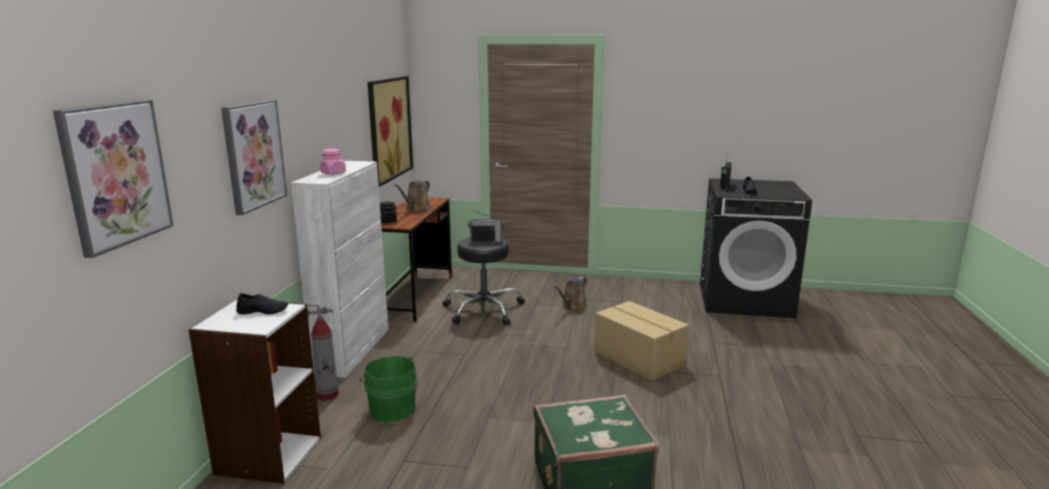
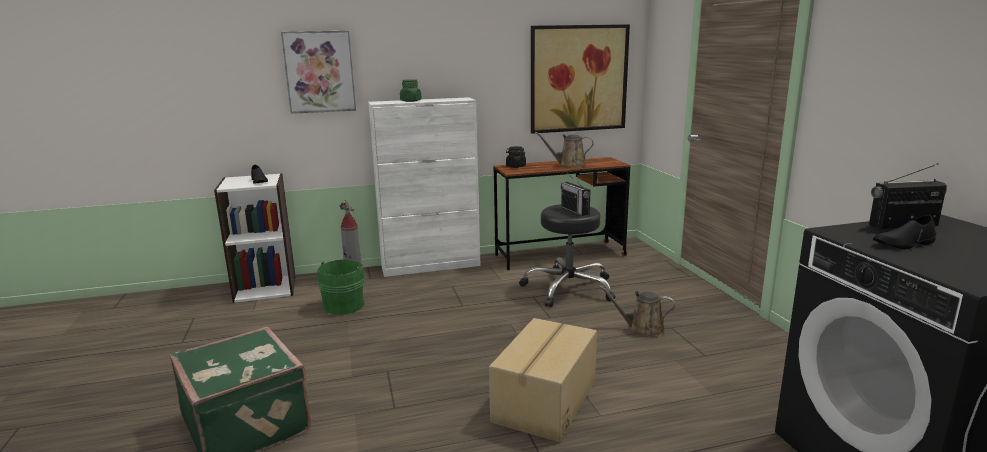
camera: 65 degrees right, 0 degrees up
picture [53,100,173,258] -> none
pink jar [320,149,346,175] -> green jar [400,79,422,102]

